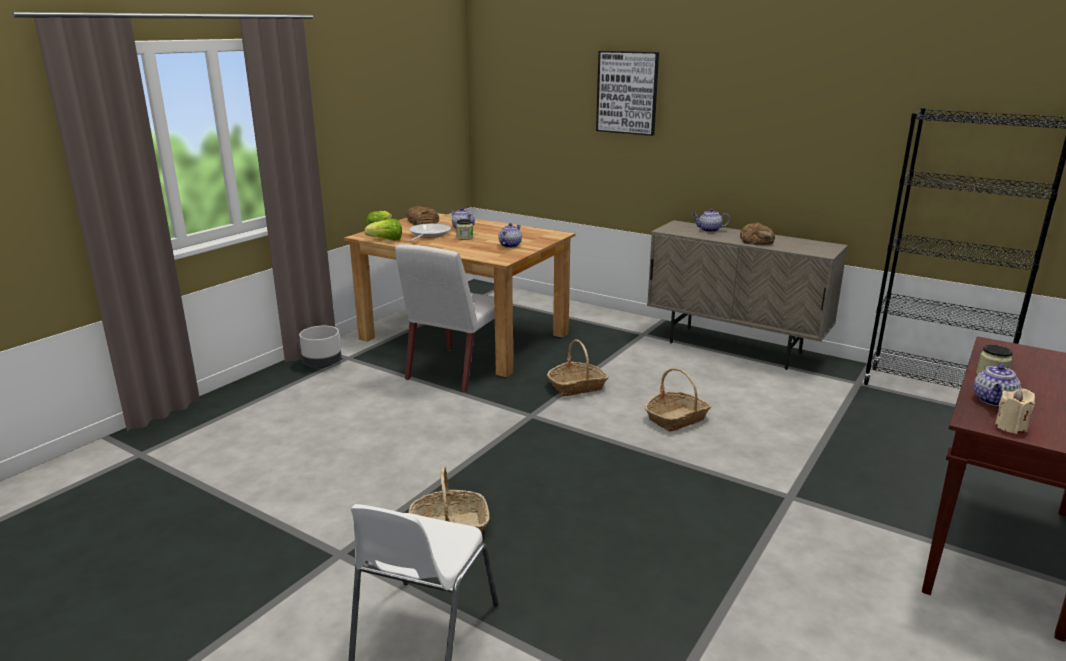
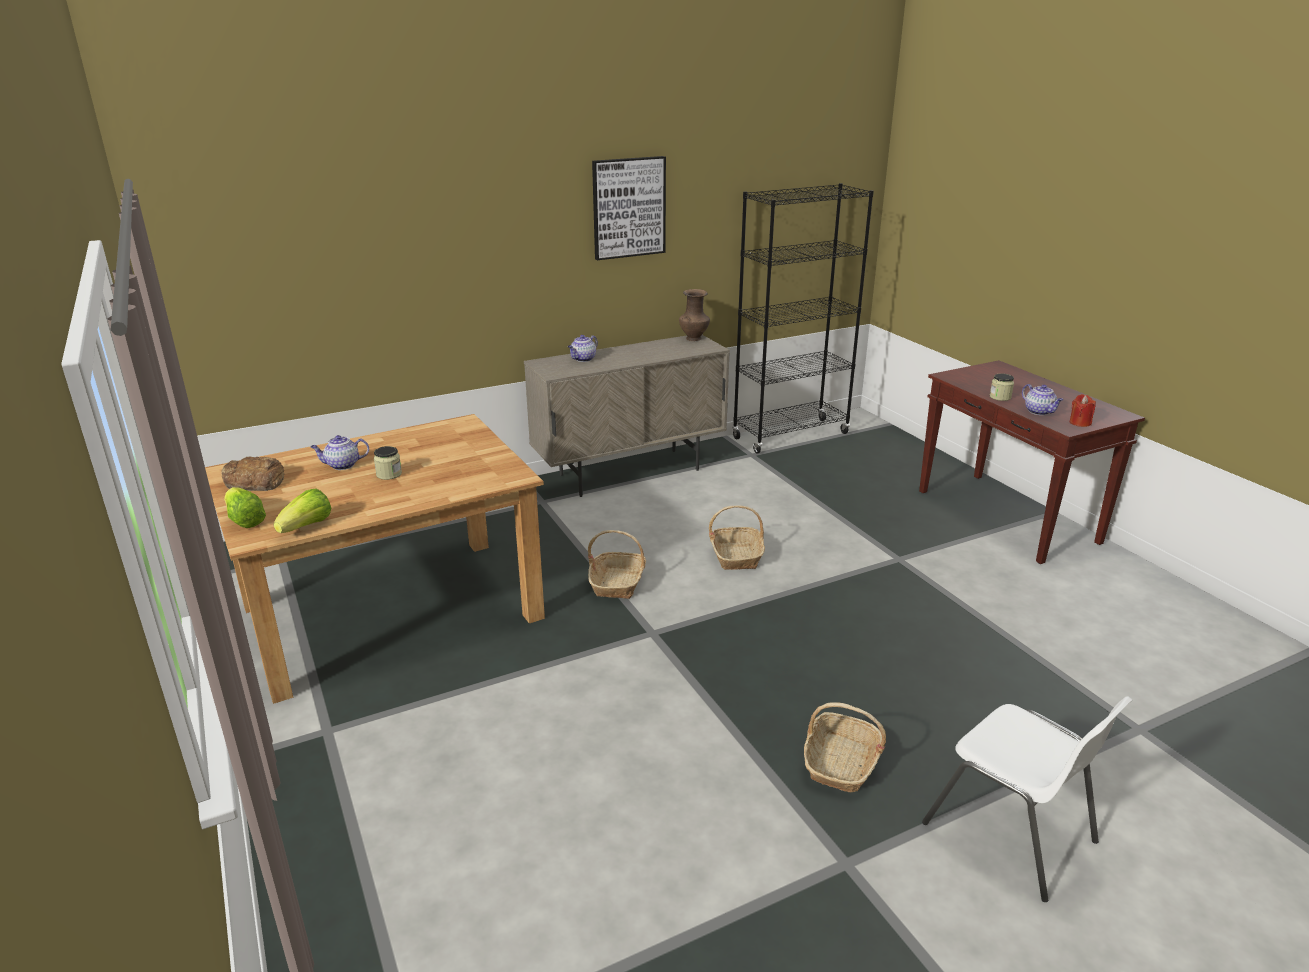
camera: 60 degrees left, 5 degrees up
grey planter [299,326,342,368] -> none
white chair [395,244,495,393] -> none
frying pan [409,223,451,242] -> none
teapot [499,223,522,248] -> none
picture [596,51,659,136] -> picture moved to [592,156,666,260]
bread [740,222,775,245] -> none
beige candle [995,388,1035,434] -> red candle [1069,394,1096,427]
none -> brown vase [679,289,710,341]

